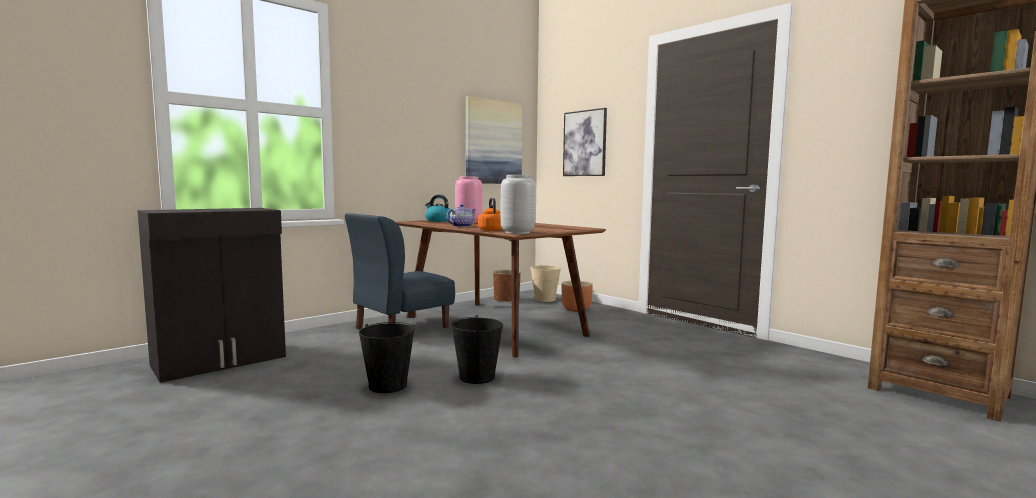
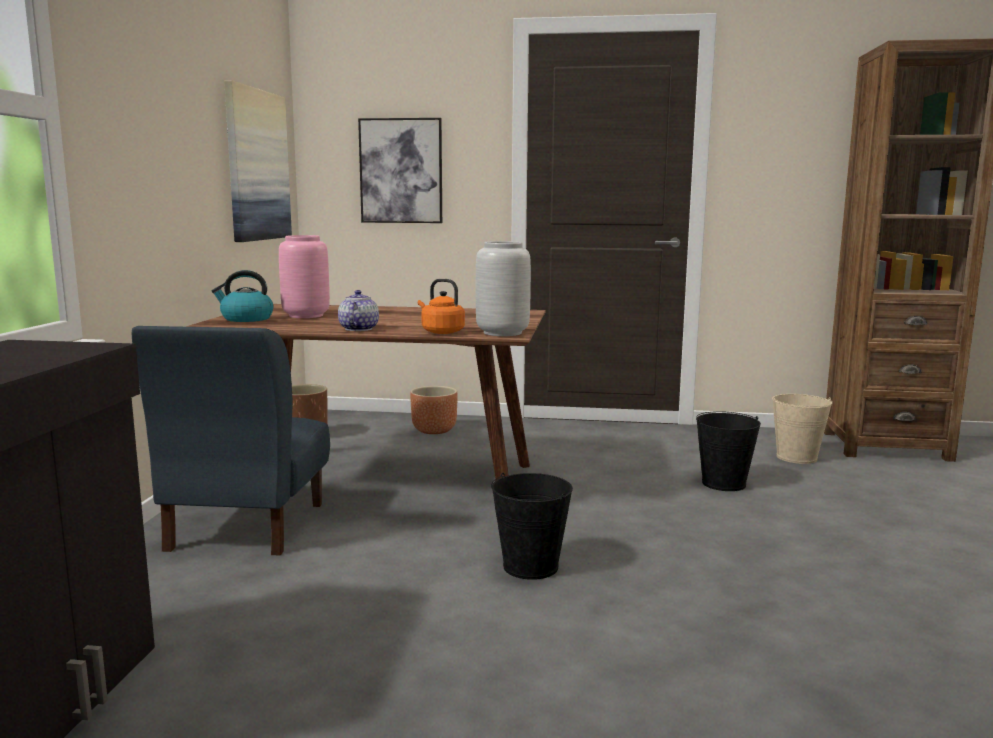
camera: 40 degrees left, 5 degrees up
black bucket [359,322,415,393] -> black bucket moved to [696,411,761,491]
beige bucket [530,265,561,302] -> beige bucket moved to [772,394,832,464]

